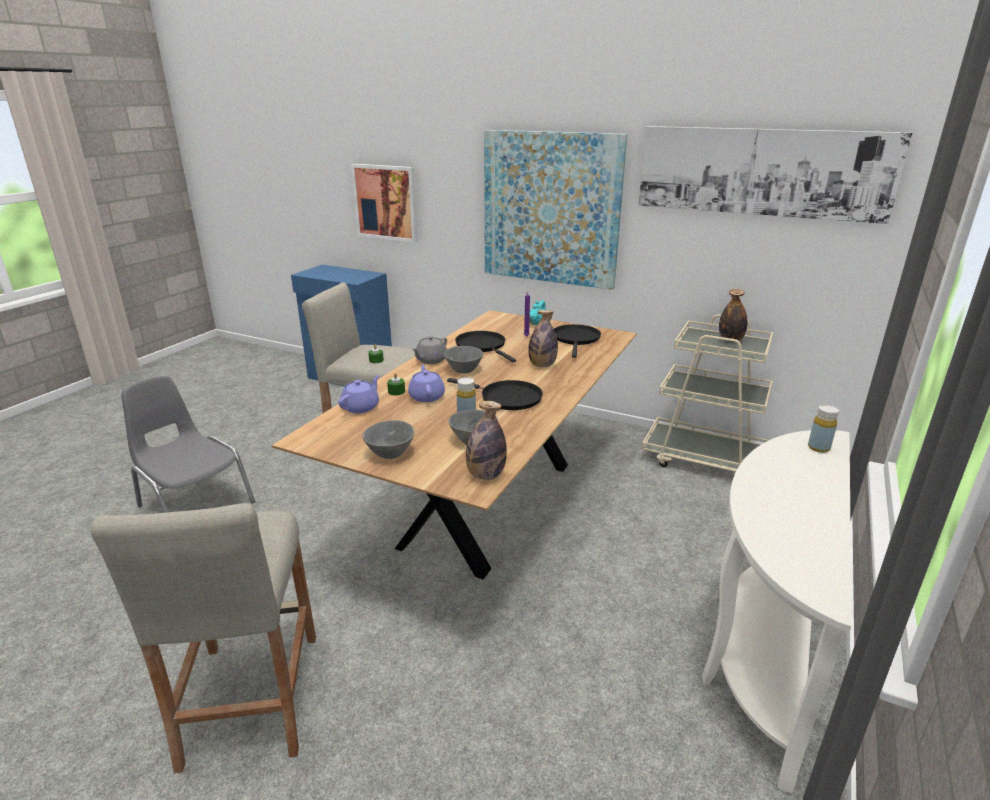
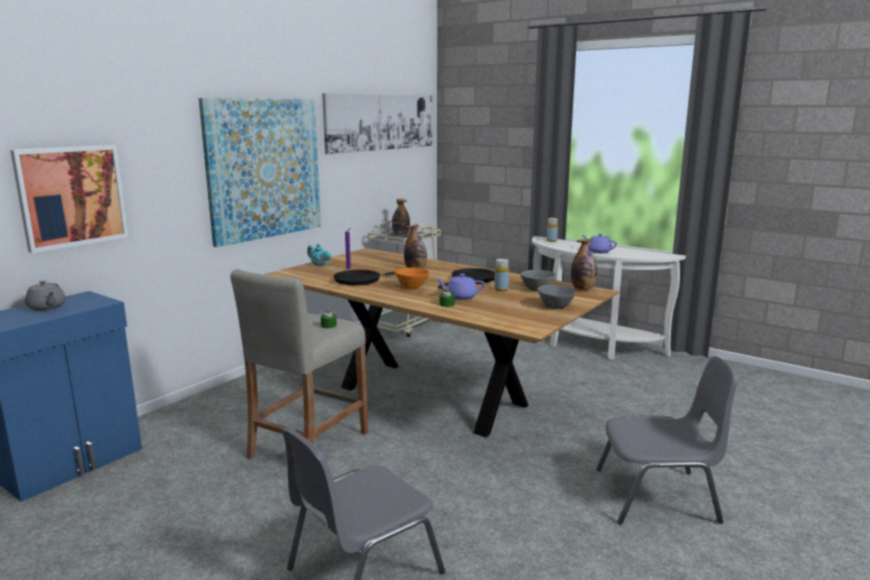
camera: 80 degrees left, 10 degrees down
beige stool [90,503,316,773] -> grey chair [596,356,739,525]
purple teapot [338,375,379,413] -> purple teapot moved to [582,233,617,253]
grey teapot [412,336,447,364] -> grey teapot moved to [25,281,66,311]
grey bowl [444,346,484,373] -> orange bowl [395,267,429,289]
black frying pan [554,324,601,358] -> none

